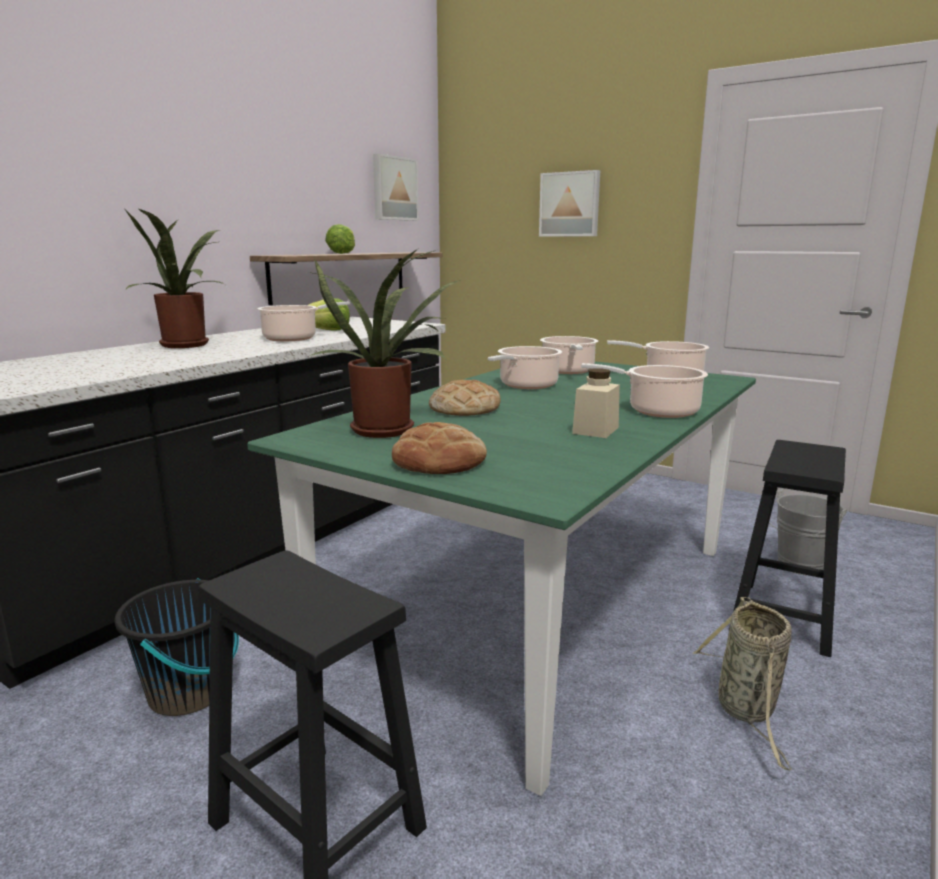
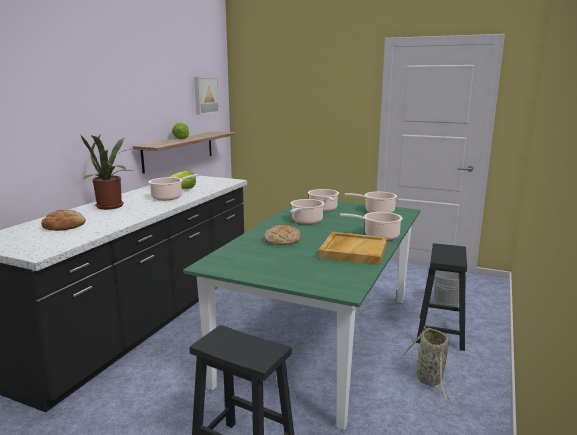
camera: 10 degrees left, 0 degrees up
black bucket [115,578,239,716] -> none
potted plant [309,249,461,438] -> none
bread [392,422,487,474] -> bread moved to [41,209,86,231]
picture [539,170,600,237] -> none
beige jar [572,368,620,438] -> beige tray [318,232,388,265]

